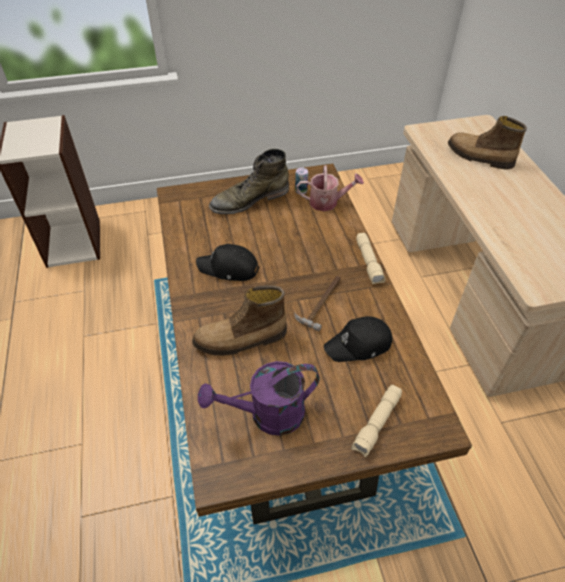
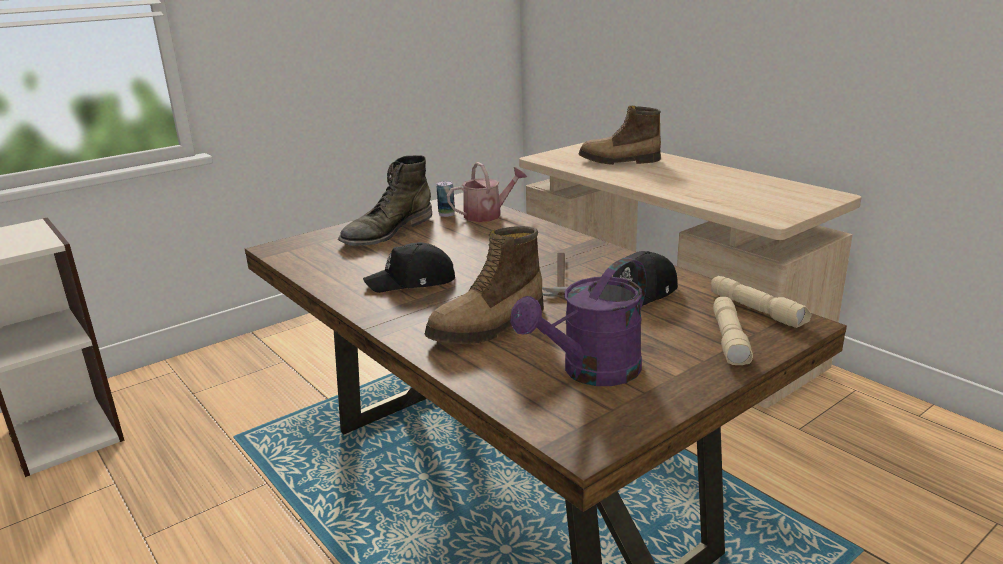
camera: 25 degrees left, 25 degrees down
beige flashlight [356,233,385,284] -> beige flashlight moved to [711,276,811,328]

